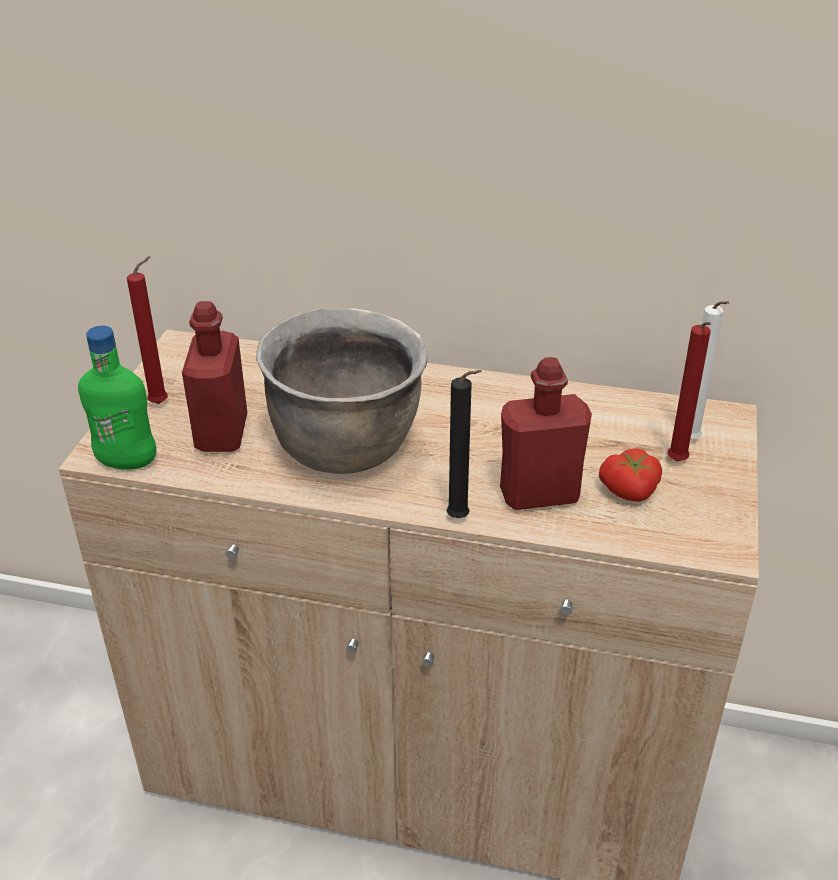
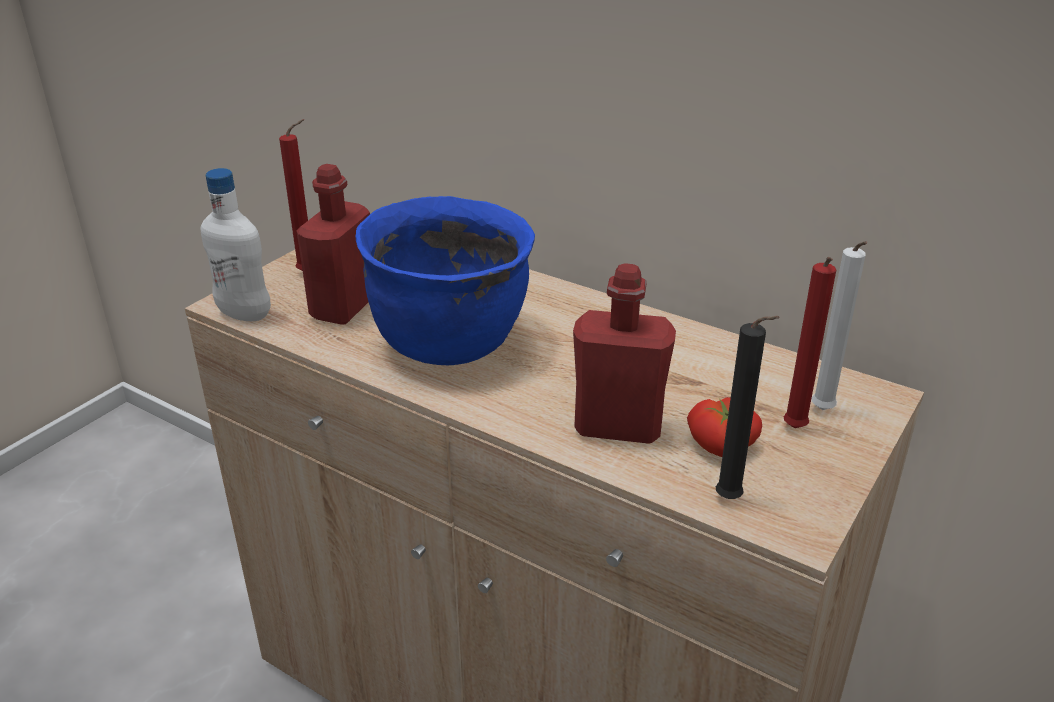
camera: 20 degrees right, 5 degrees down
green bottle [78,326,156,469] -> white bottle [200,168,271,321]
brown cooking pot [256,308,428,474] -> blue cooking pot [356,196,535,365]
black candle [446,370,482,518] -> black candle moved to [716,316,780,499]

